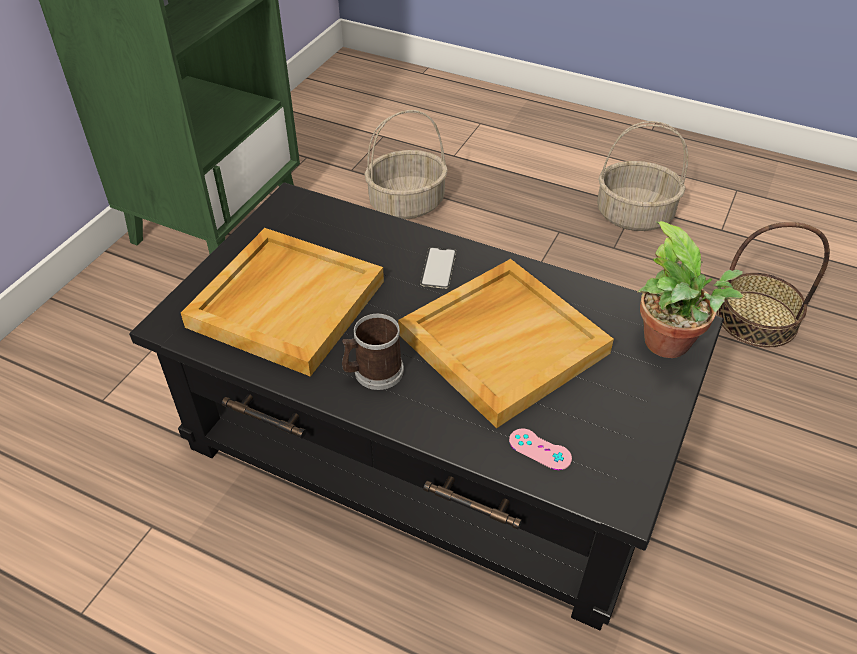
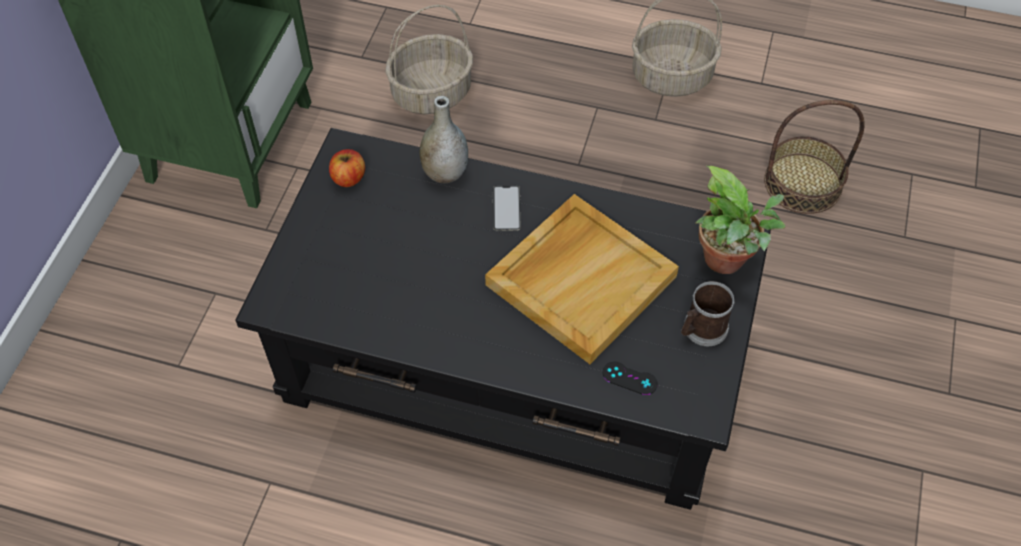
camera: 10 degrees left, 10 degrees up
beige tray [181,228,384,377] -> none
mug [342,313,404,390] -> mug moved to [681,281,735,346]
pink game controller [509,428,572,470] -> black game controller [603,361,658,395]
none -> apple [329,149,365,187]
none -> grey vase [419,96,468,183]

